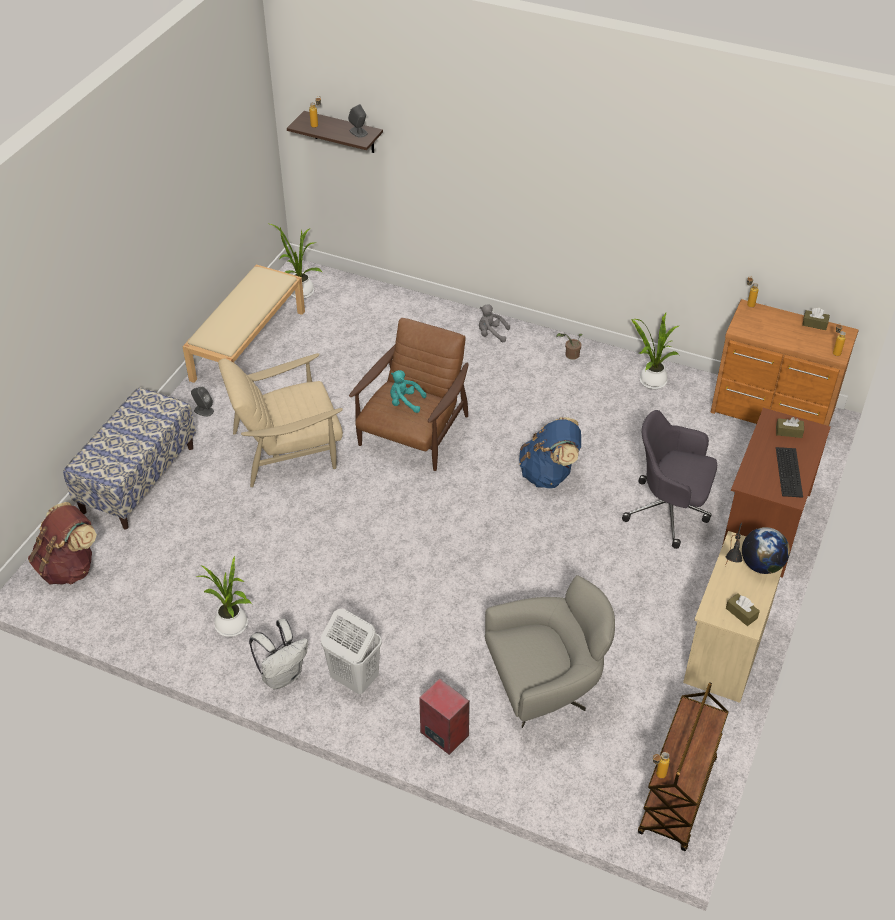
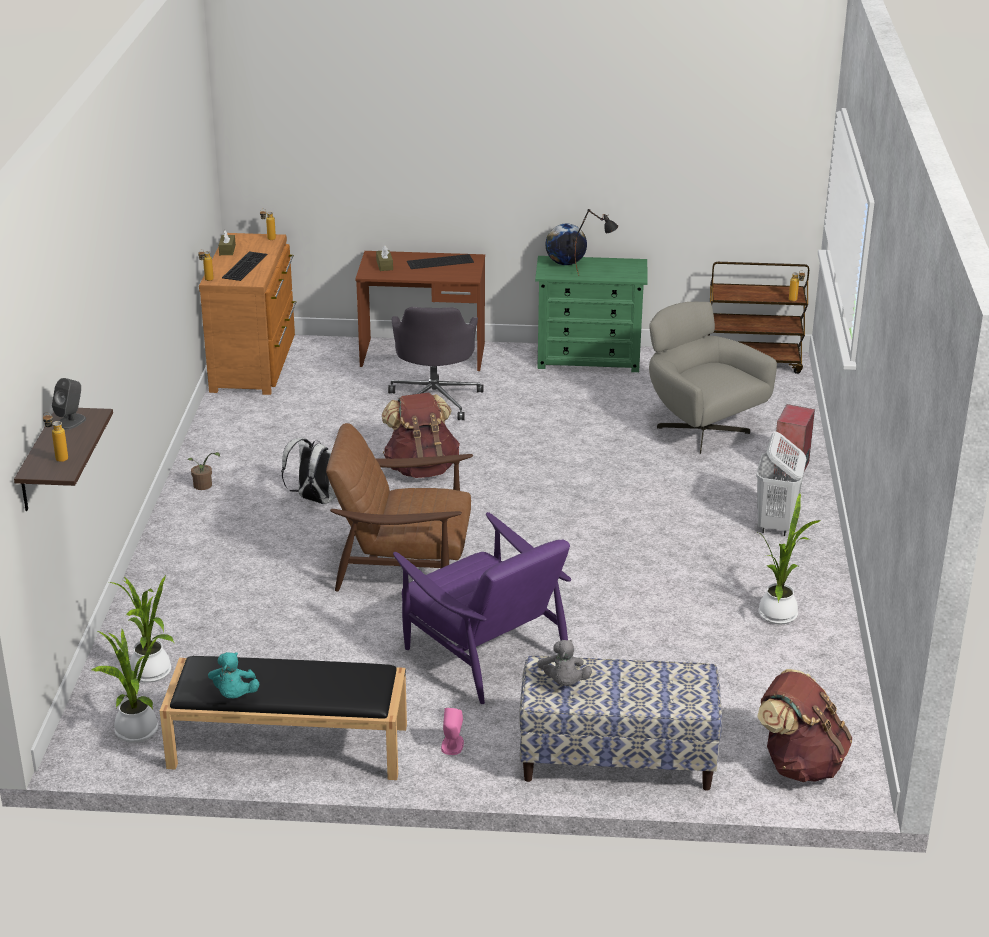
camera: 110 degrees left, 15 degrees down
beige bench [182,264,305,383] -> black bench [160,656,407,780]
grey speaker [191,387,214,417] -> pink speaker [441,708,464,755]
beige armchair [218,353,343,487] -> purple armchair [393,512,571,704]
white backpack [249,619,308,689] -> white backpack moved to [281,438,336,504]
turquoise plush toy [390,370,426,413] -> turquoise plush toy moved to [208,652,260,699]
grey plush toy [479,305,510,342] -> grey plush toy moved to [537,640,592,686]
blue backpack [519,417,581,488] -> brown backpack [382,393,460,478]
potted plant [631,313,681,389] -> potted plant moved to [109,575,175,683]
beige dresser [683,531,783,703] -> green dresser [535,256,648,372]
brown tissue box [726,593,760,626] -> none
none -> keyboard [222,251,267,281]

